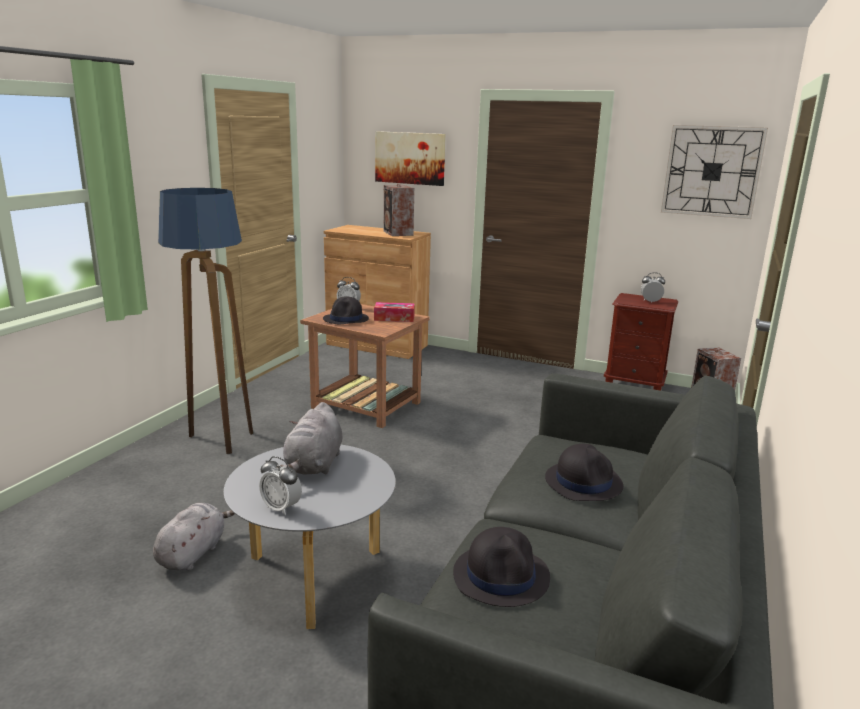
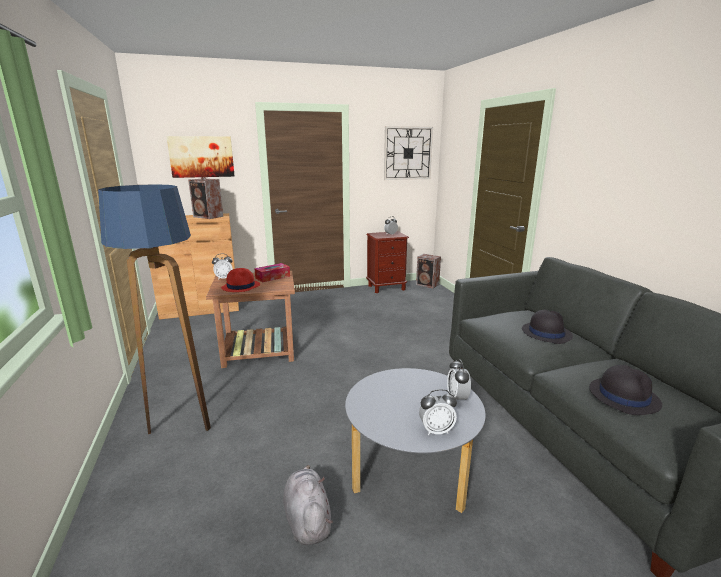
camera: 40 degrees left, 0 degrees up
grey plush toy [276,402,343,475] -> none
black hat [323,297,369,324] -> red hat [221,268,260,292]
none -> alarm clock [447,359,471,400]

